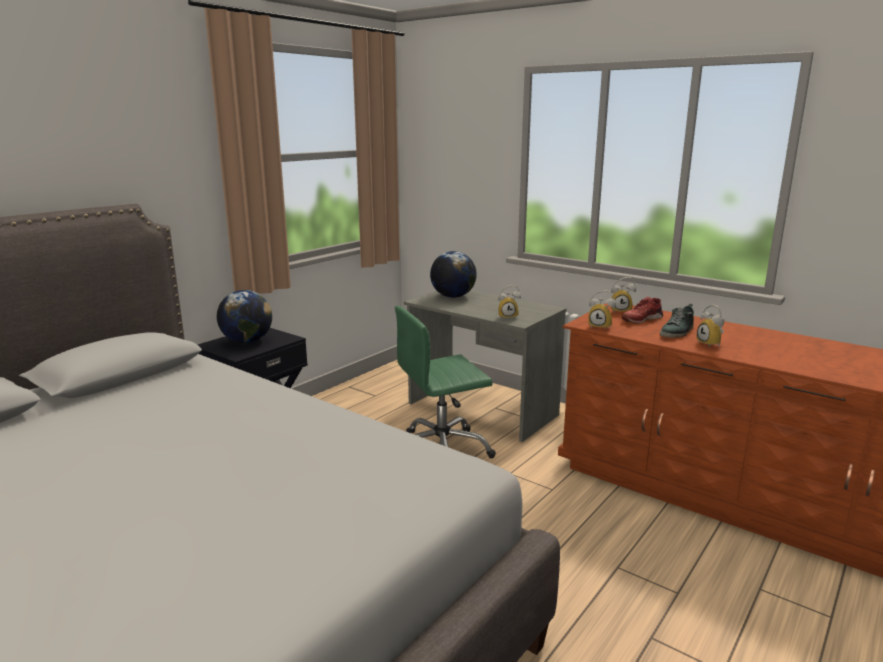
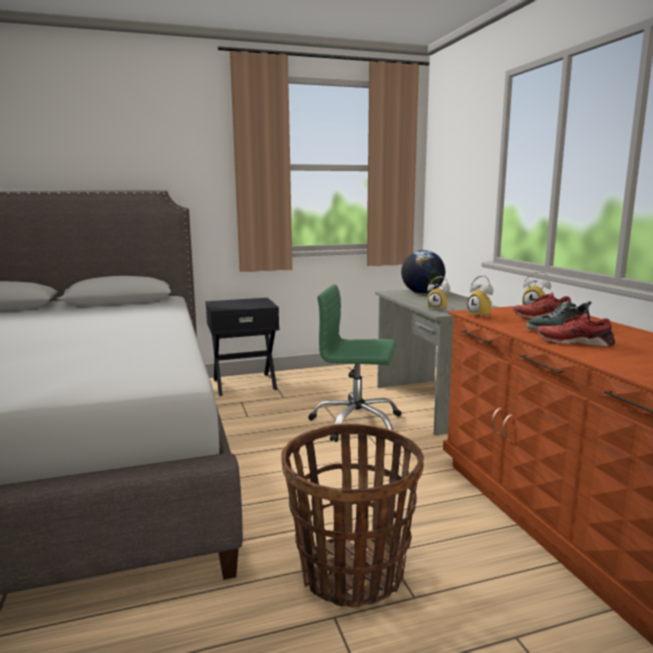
camera: 35 degrees right, 5 degrees down
globe [217,290,272,343] -> none
alarm clock [697,305,724,348] -> red shoe [537,313,615,347]
none -> basket [281,423,424,607]

